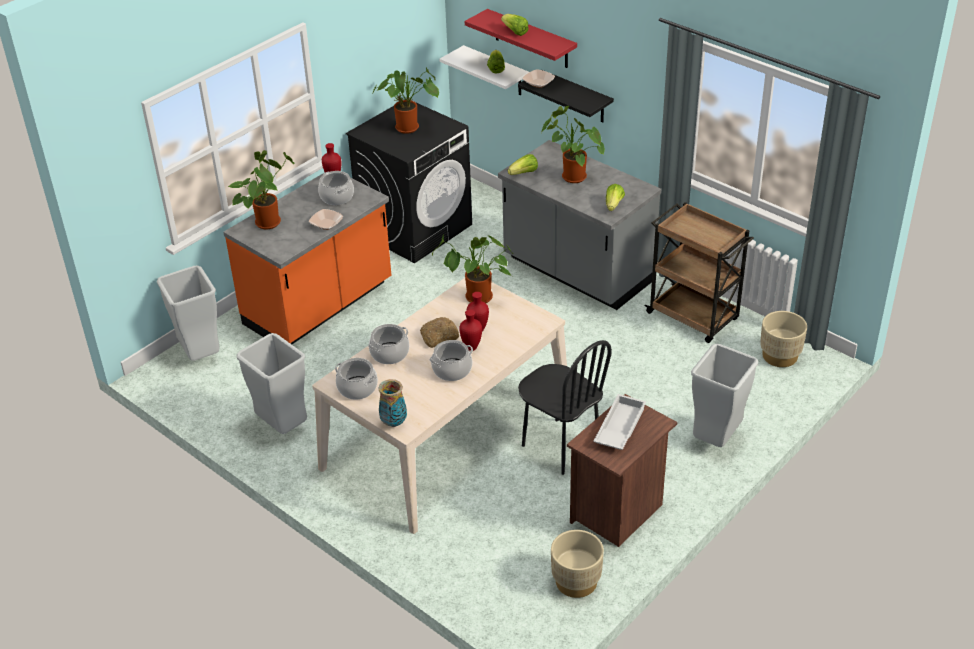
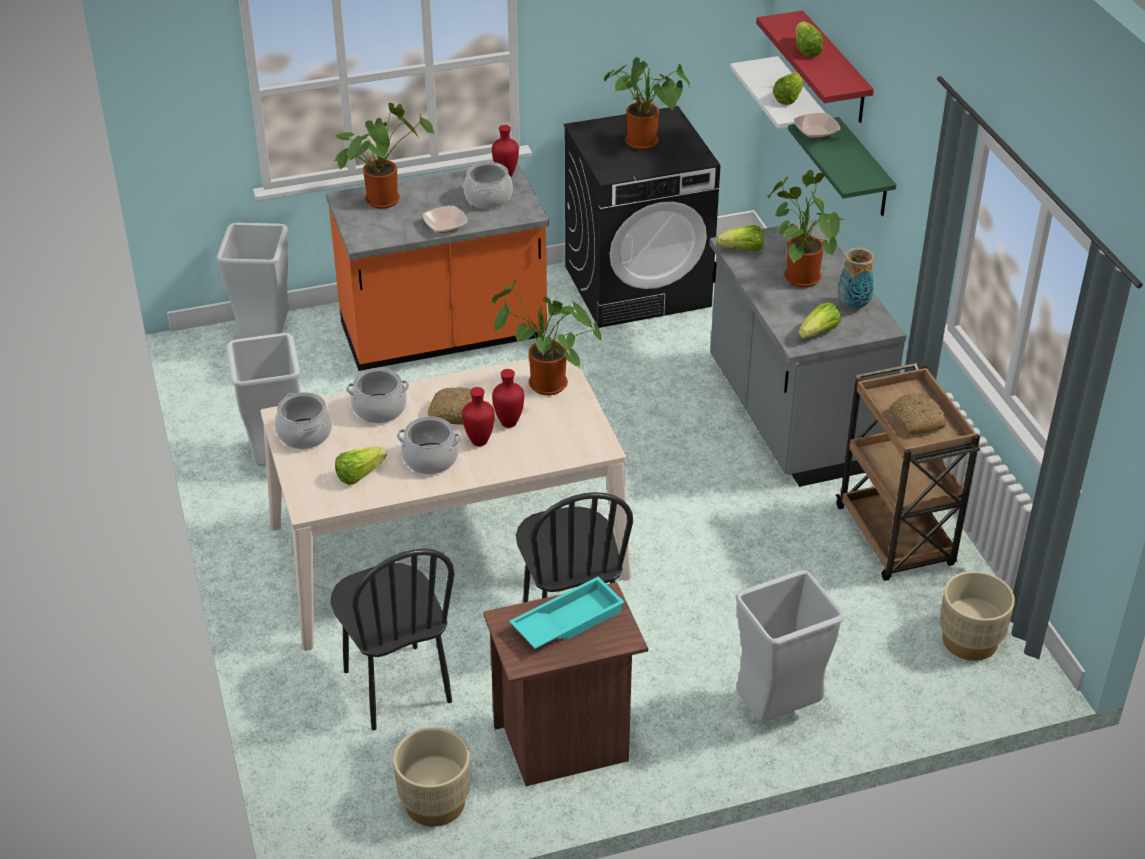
camera: 30 degrees right, 0 degrees up
vase [378,379,407,427] -> vase moved to [838,247,875,310]
black shelf [518,70,614,123] -> green shelf [788,117,896,216]
white tray [593,394,646,450] -> turquoise tray [509,576,625,649]
none -> black chair [330,549,454,731]
none -> lettuce [335,446,387,485]
none -> bread [890,393,946,435]

